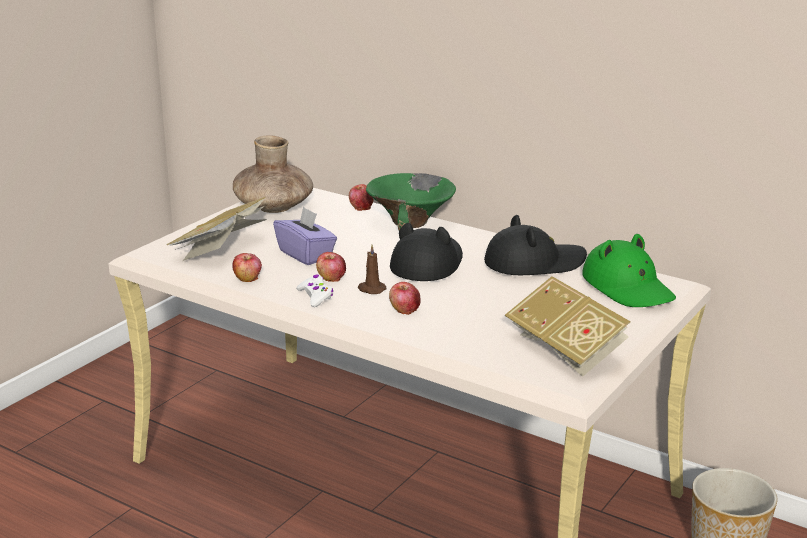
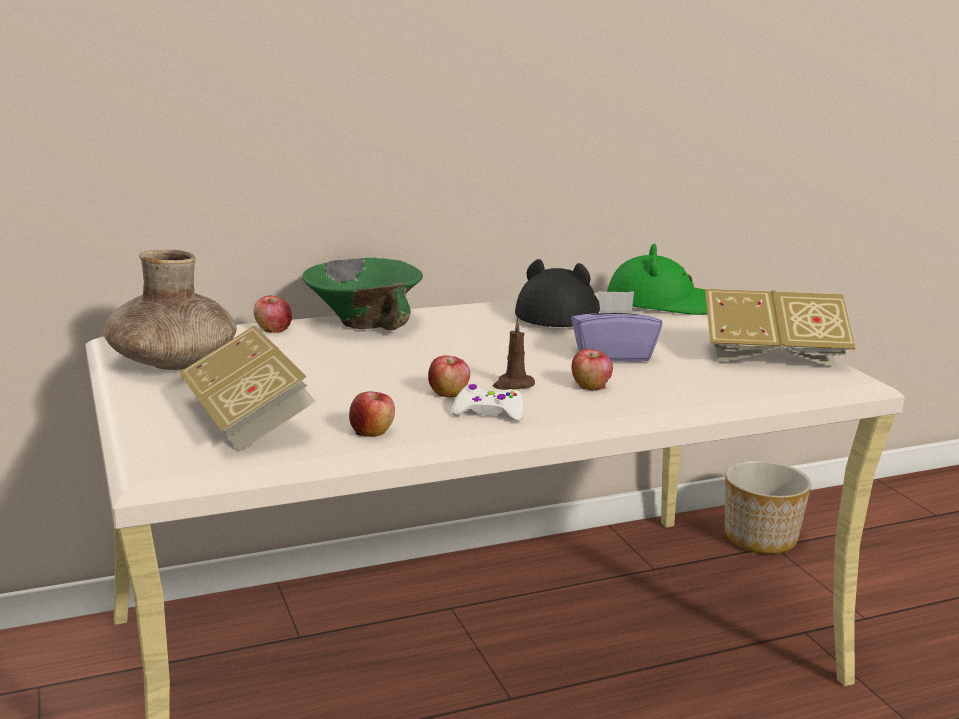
camera: 55 degrees left, 5 degrees down
purple tissue box [273,206,337,265] -> purple tissue box moved to [571,291,662,362]
black hat [390,223,463,281] -> none

